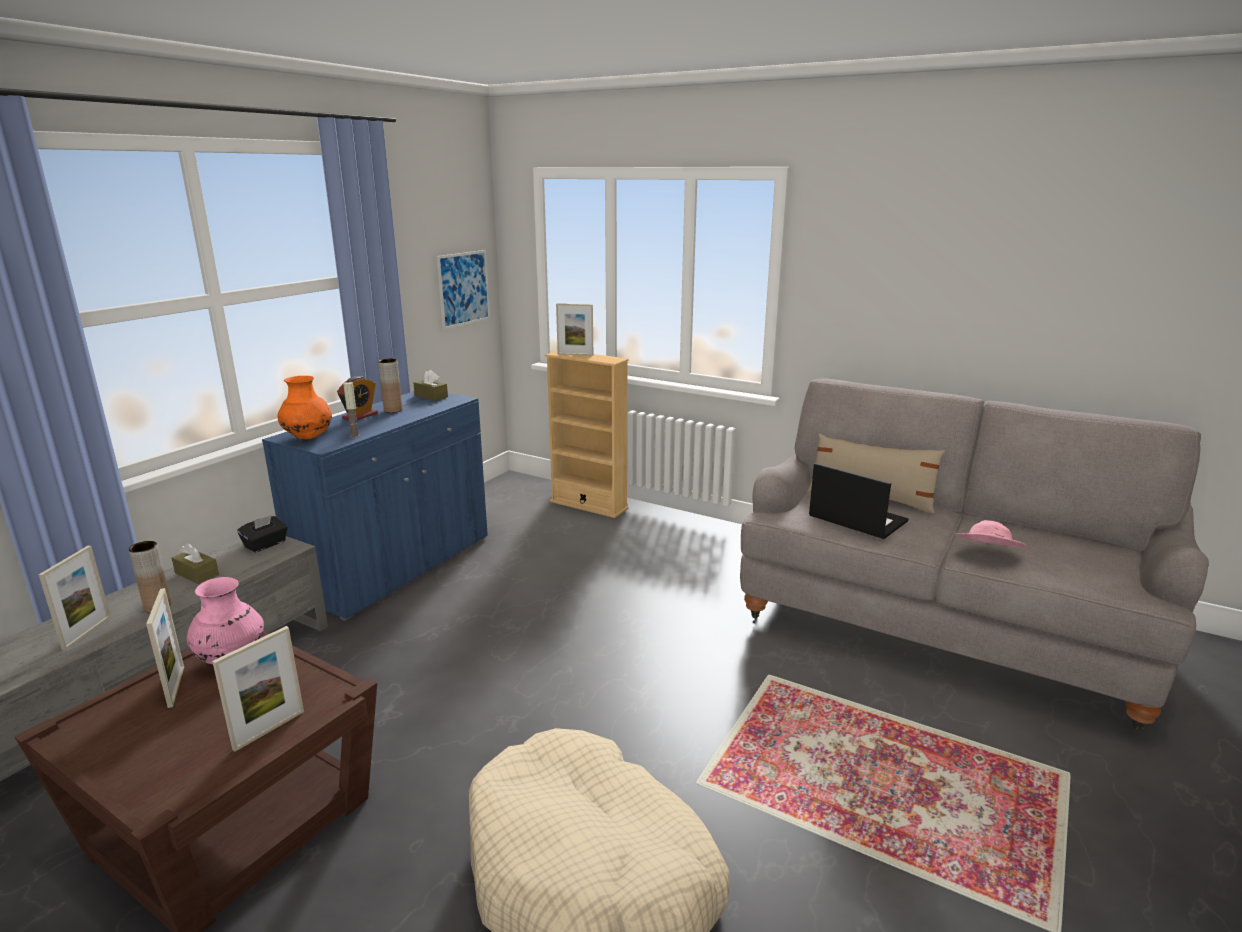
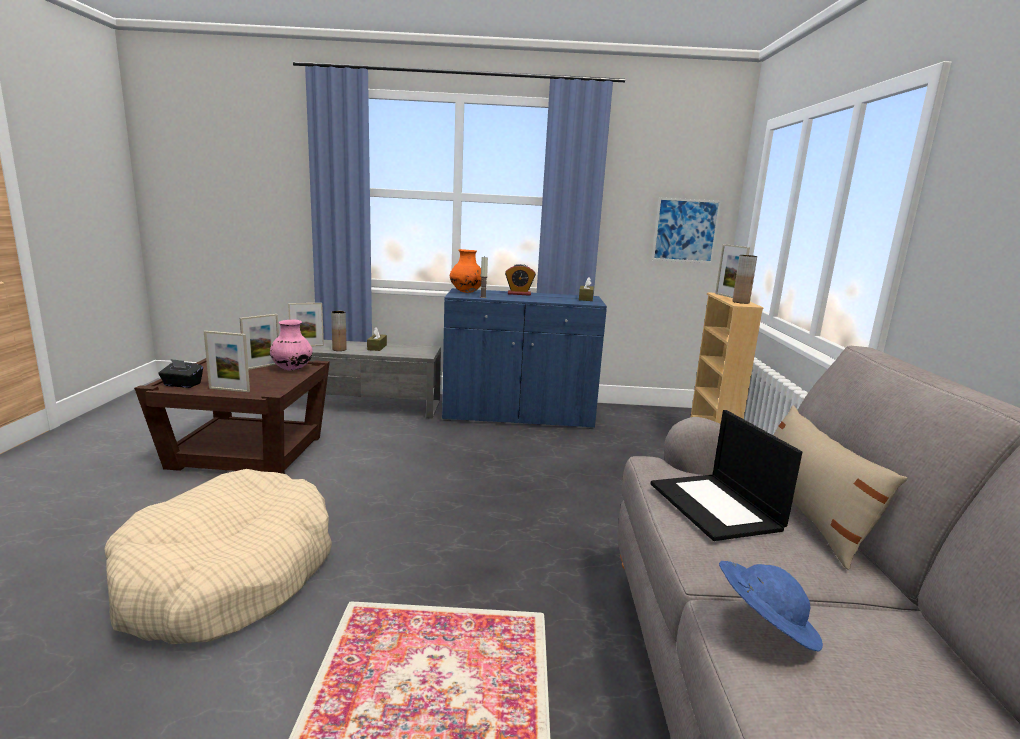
camera: 60 degrees right, 5 degrees down
black tissue box [237,515,288,552] -> black tissue box moved to [159,359,203,388]
brown vase [378,359,402,413] -> brown vase moved to [732,255,757,304]
laptop [809,463,908,539] -> laptop turned 150 degrees clockwise [651,410,802,541]
pink hat [955,520,1026,547] -> blue hat [719,561,823,651]

